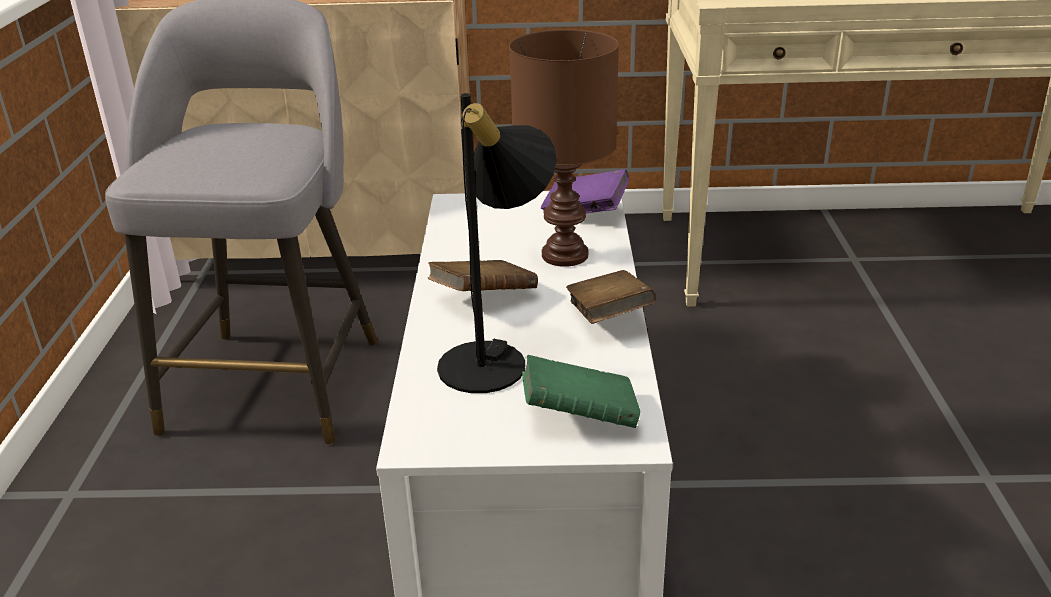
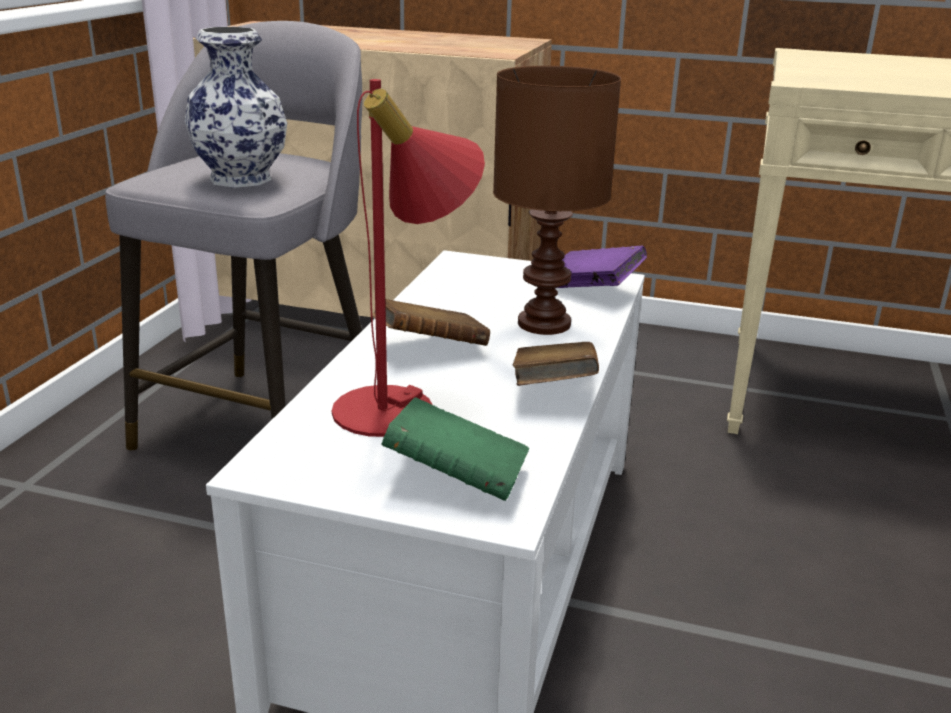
camera: 15 degrees right, 5 degrees down
black table lamp [437,93,557,393] -> red table lamp [332,79,485,437]
none -> vase [185,27,287,188]

